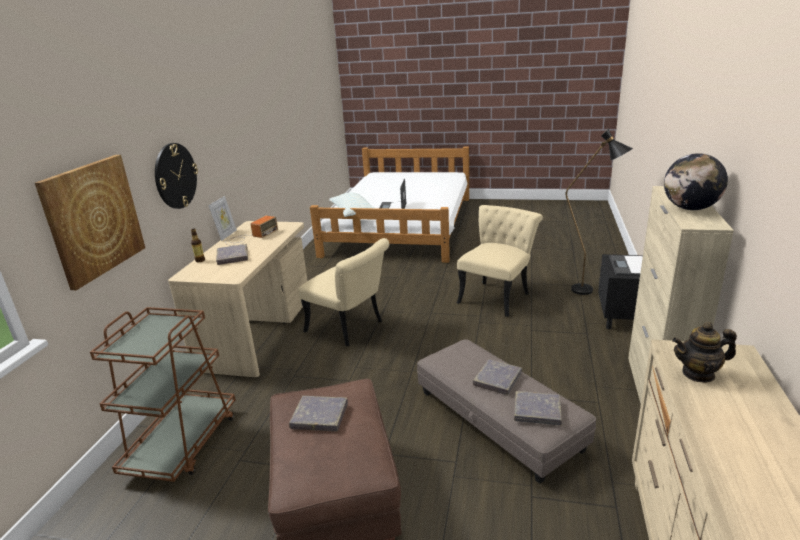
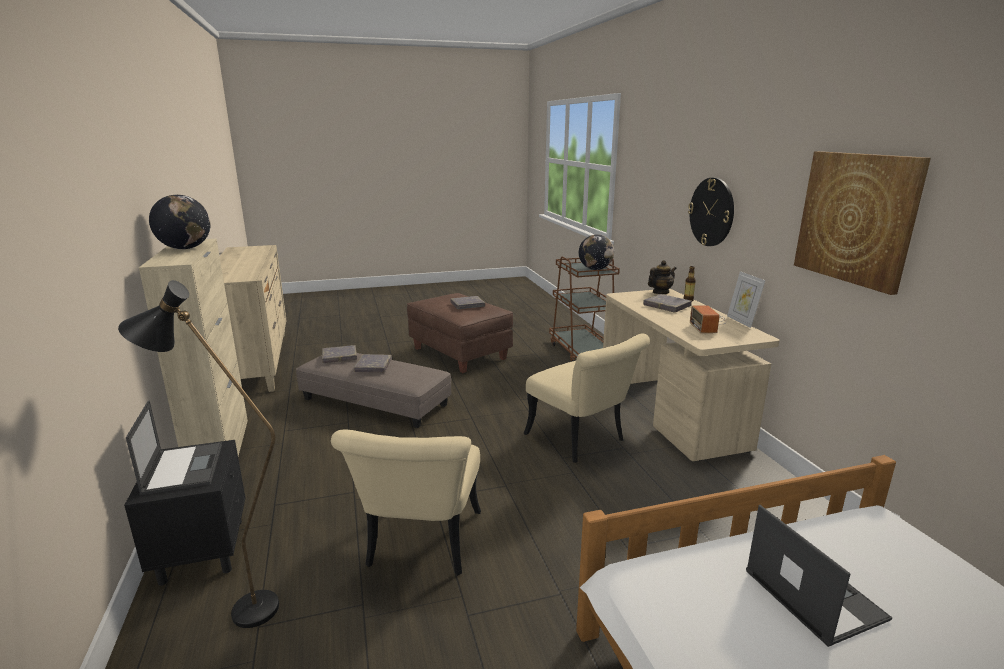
camera: 150 degrees right, 5 degrees down
picture [35,155,145,290] -> picture moved to [794,151,931,295]
beige chair [299,238,389,346] -> beige chair turned 135 degrees counterclockwise [523,333,650,463]
pillow [329,192,374,217] -> none
teapot [672,322,737,383] -> teapot moved to [648,260,677,294]
none -> globe [579,234,614,270]

